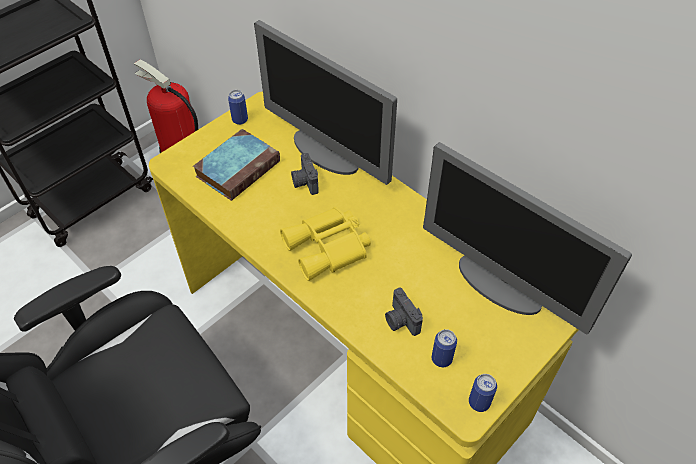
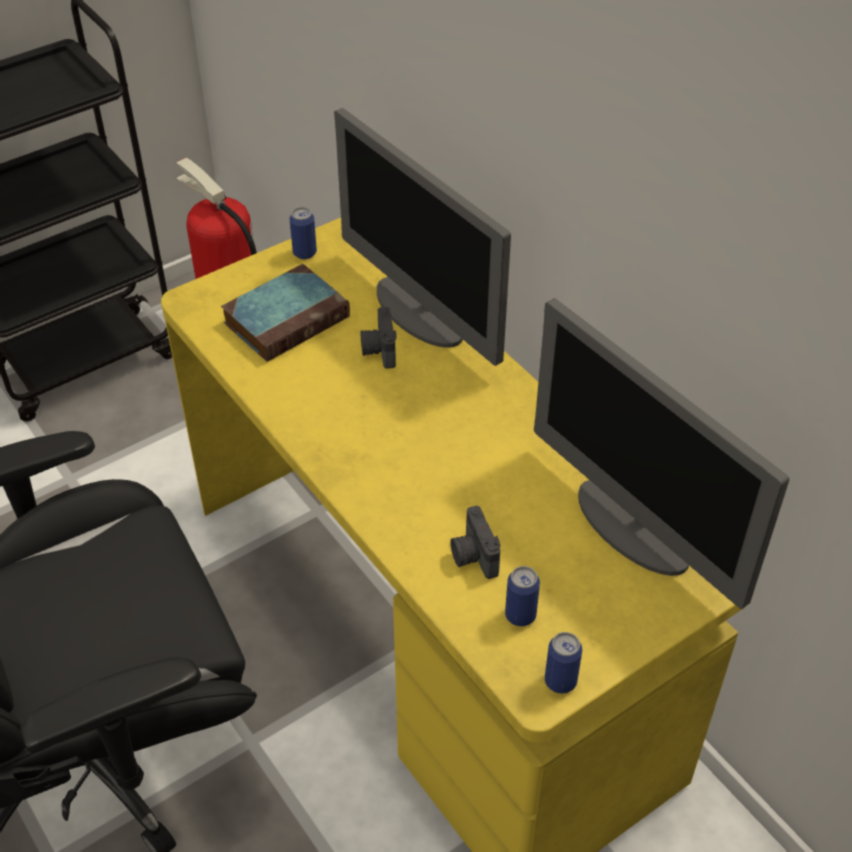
camera: 10 degrees right, 5 degrees down
yellow binoculars [280,207,371,281] -> none

